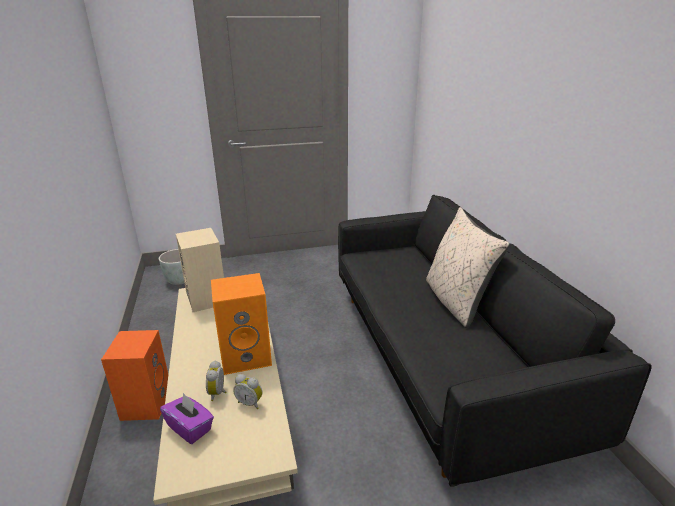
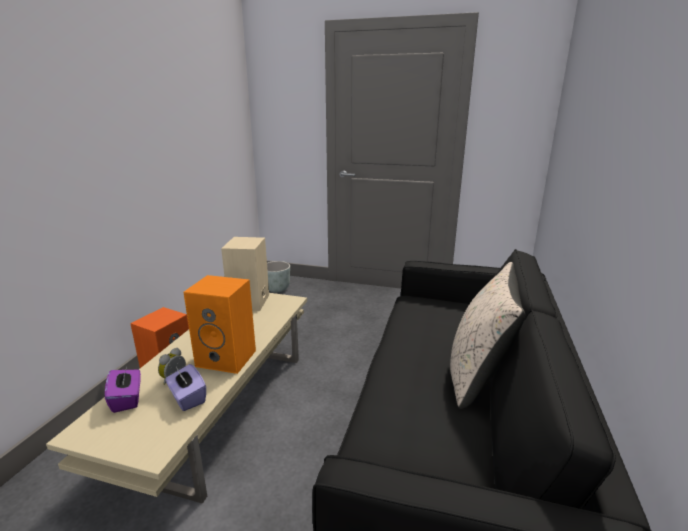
camera: 30 degrees right, 5 degrees down
alarm clock [233,374,262,409] -> purple tissue box [166,364,206,411]

